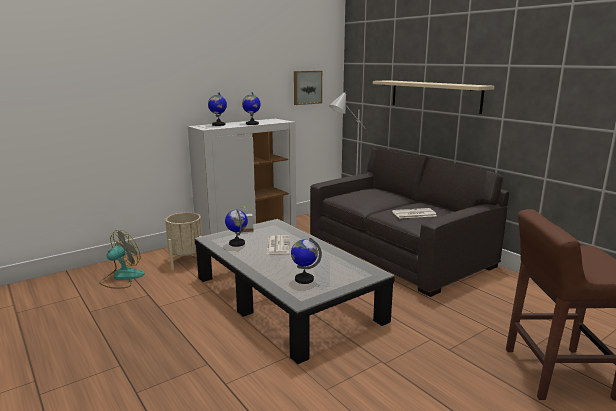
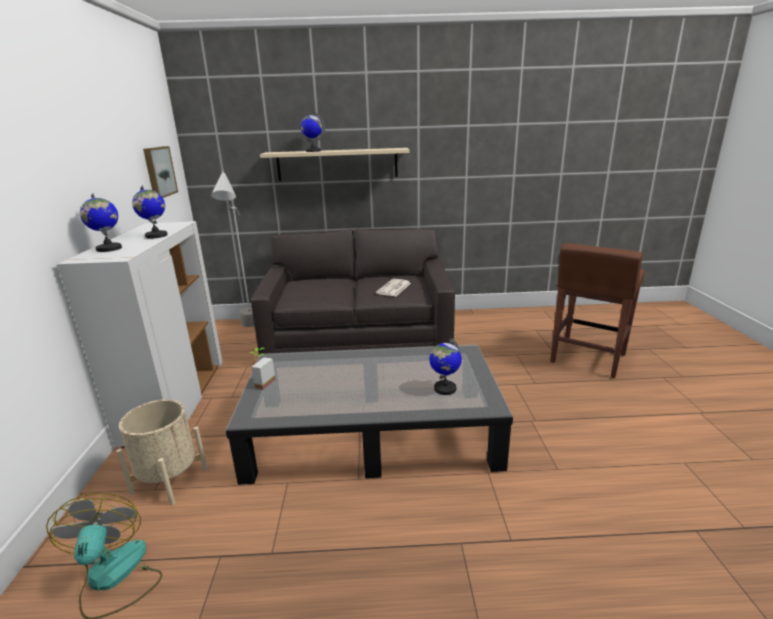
camera: 55 degrees left, 5 degrees up
globe [225,209,248,247] -> globe moved to [301,112,325,152]
newspaper [267,235,290,254] -> none

